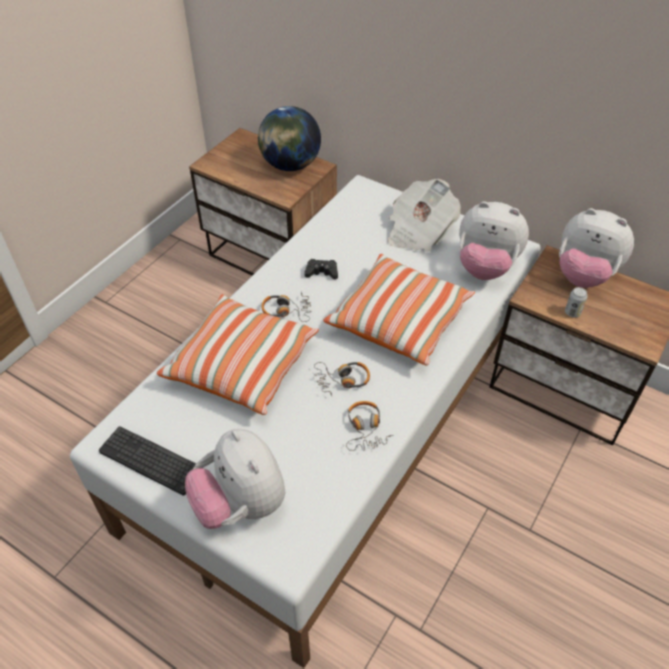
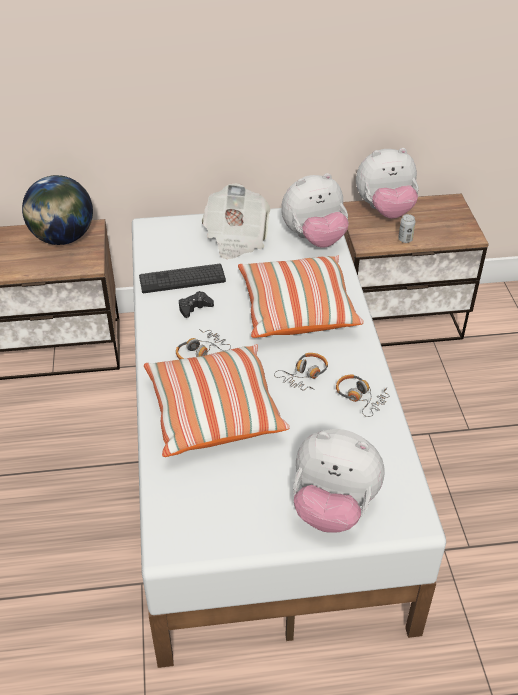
camera: 40 degrees left, 5 degrees down
keyboard [99,426,196,495] -> keyboard moved to [139,264,226,293]

